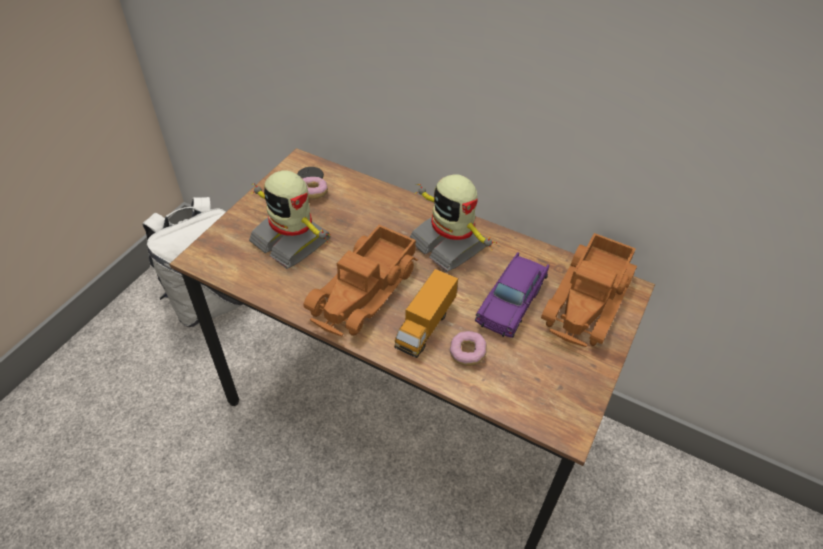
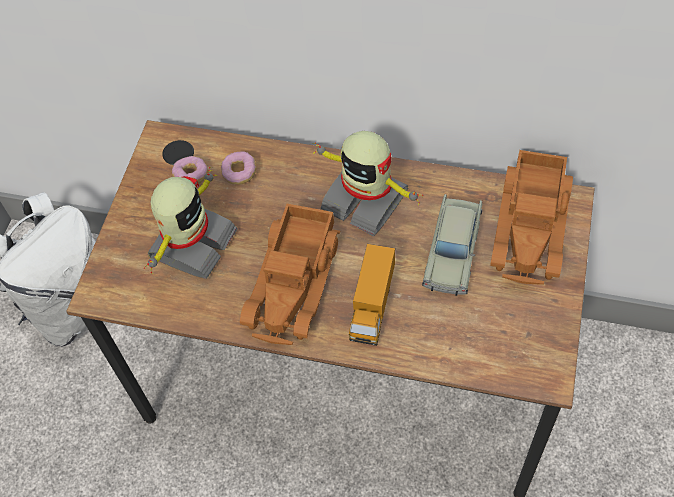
camera: 10 degrees left, 10 degrees up
toy robot [249,170,331,269] -> toy robot turned 90 degrees counterclockwise [144,167,238,279]
donut [450,331,487,366] -> donut moved to [221,151,256,185]
purple toy car [475,252,549,338] -> beige toy car [422,194,482,296]

